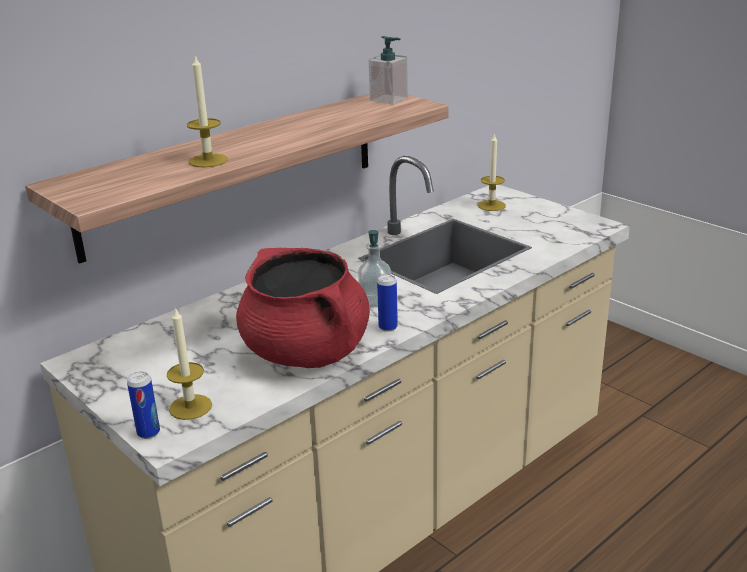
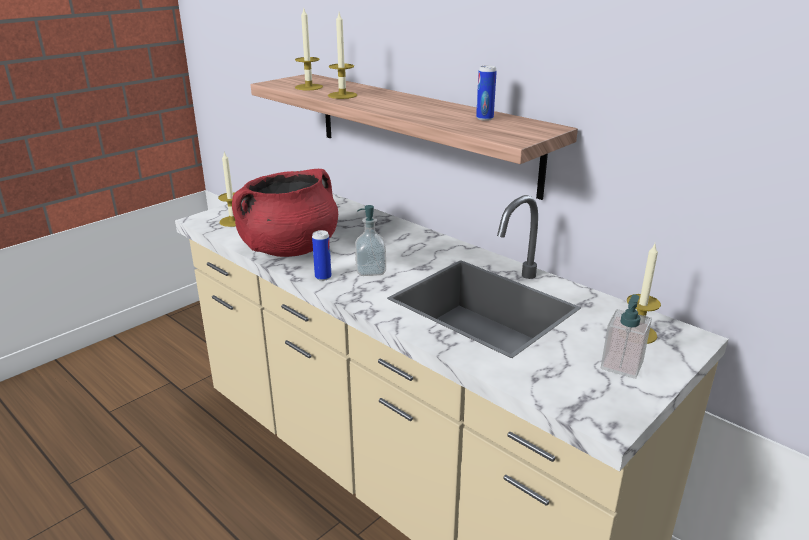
camera: 85 degrees right, 0 degrees up
can [127,372,160,439] -> can moved to [476,65,497,121]
soap dispenser [369,36,408,104] -> soap dispenser moved to [601,295,652,379]
none -> candle [295,9,323,90]

